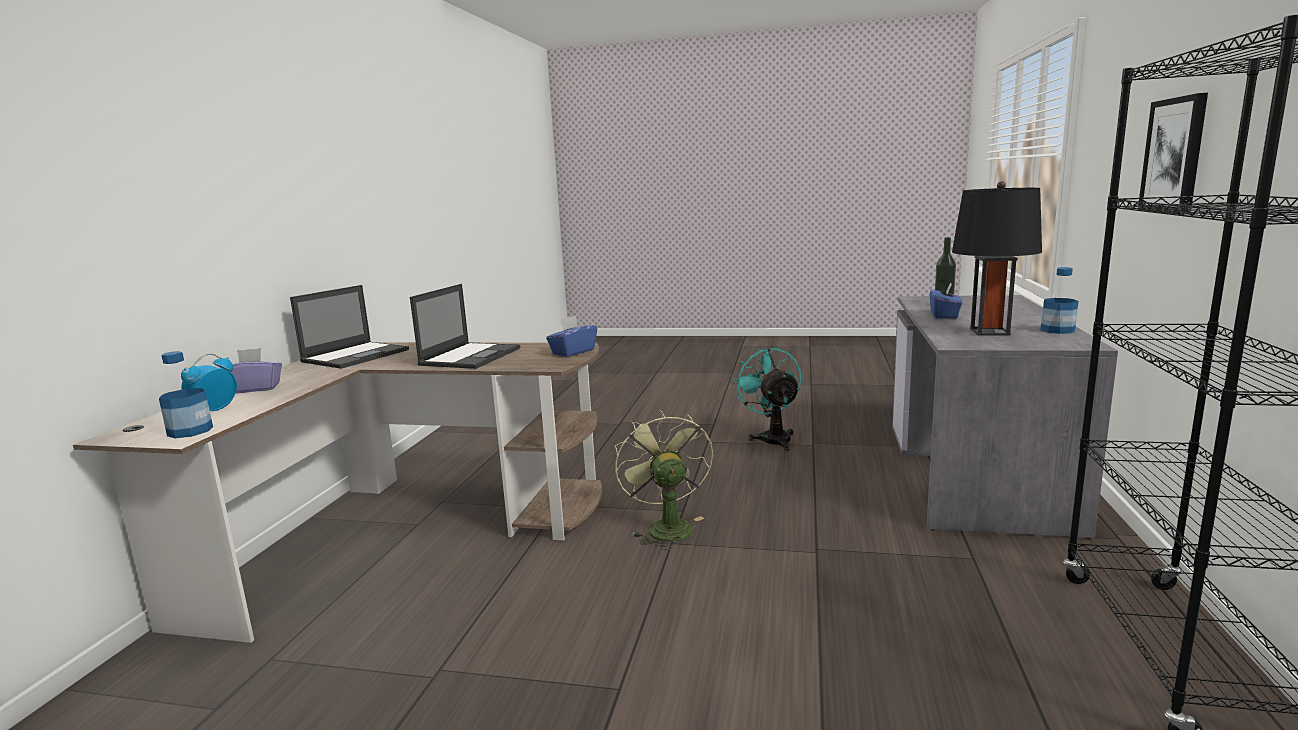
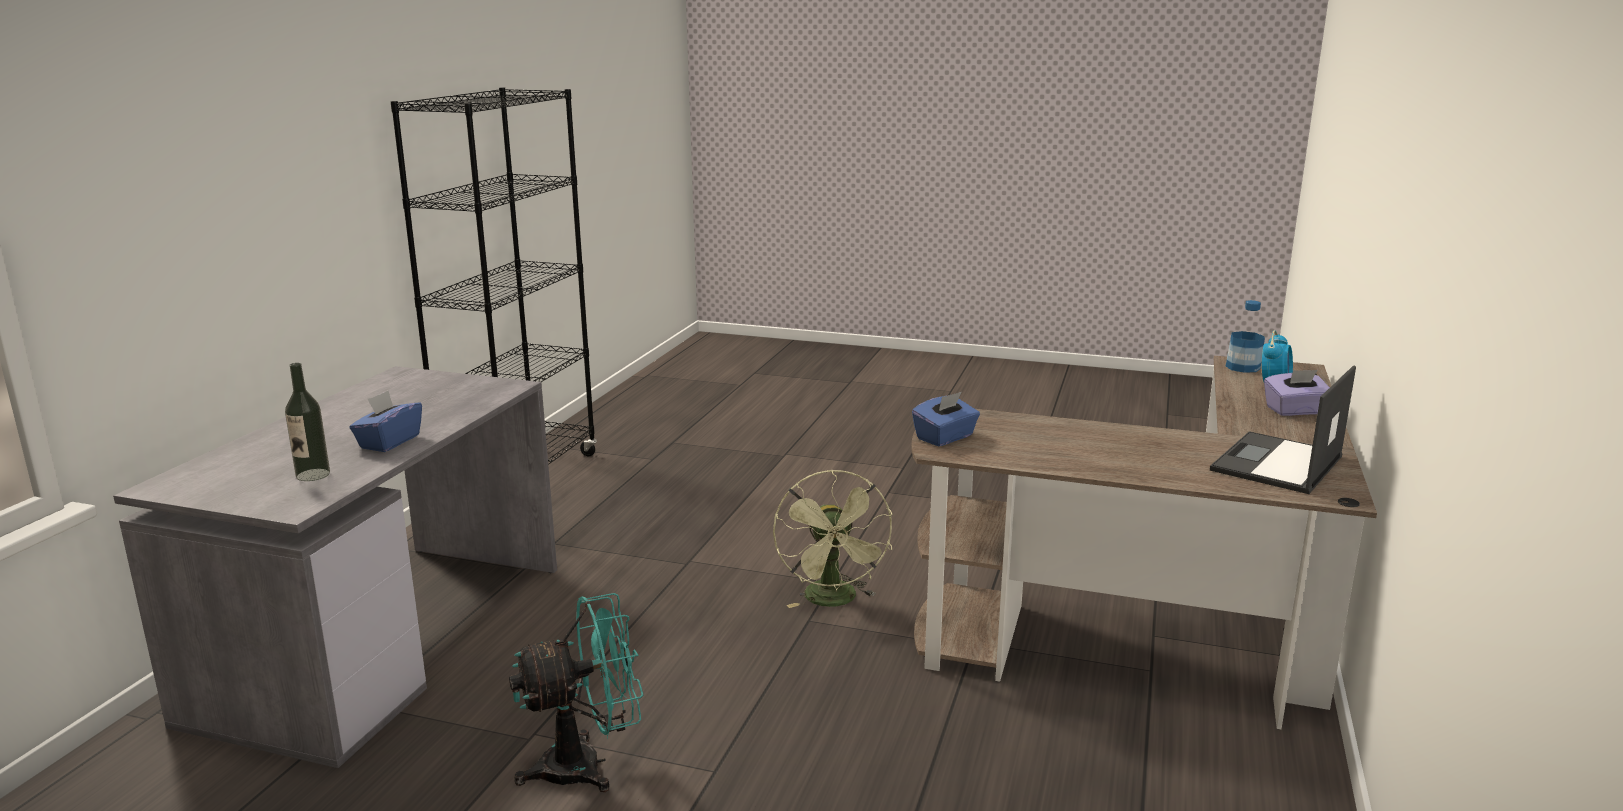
camera: 175 degrees left, 5 degrees up
laptop [410,284,520,369] -> none
turquoise fan [733,347,801,451] -> turquoise fan turned 105 degrees counterclockwise [509,593,643,792]
black table lamp [952,181,1042,336] -> none
bottle [1040,267,1079,334] -> none
picture [1138,93,1208,213] -> none

